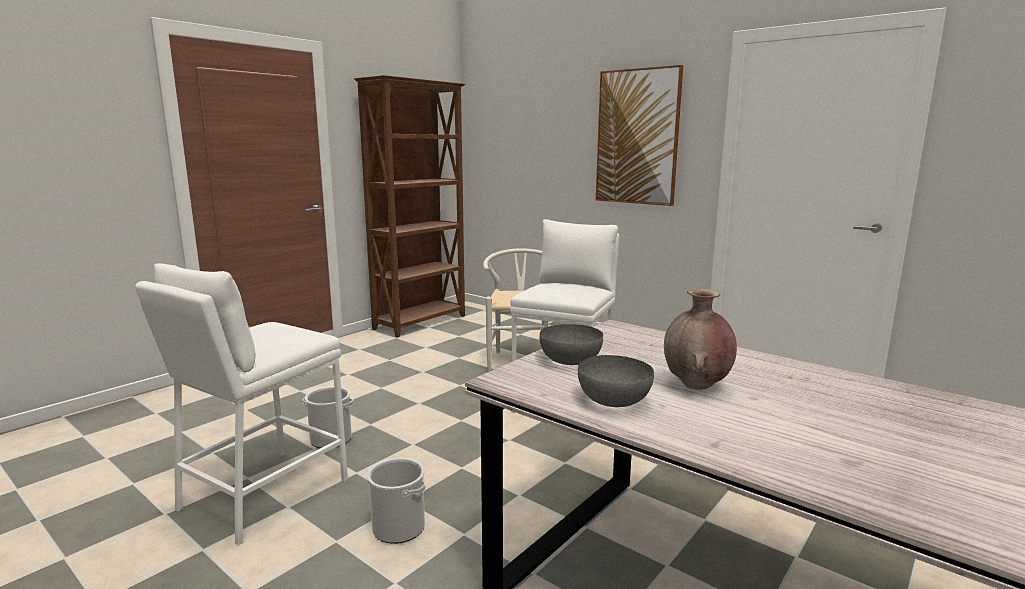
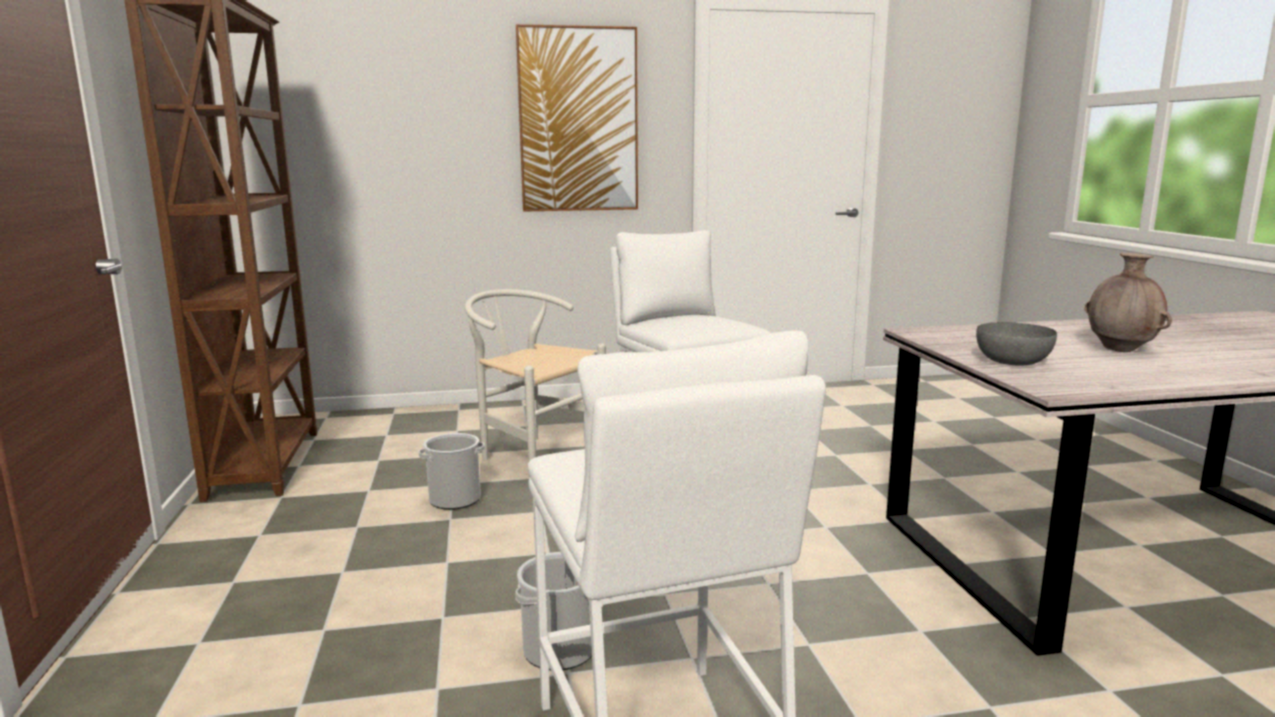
camera: 50 degrees left, 0 degrees up
bucket [367,458,426,544] -> bucket moved to [418,433,485,510]
grey bowl [578,355,654,407] -> none

